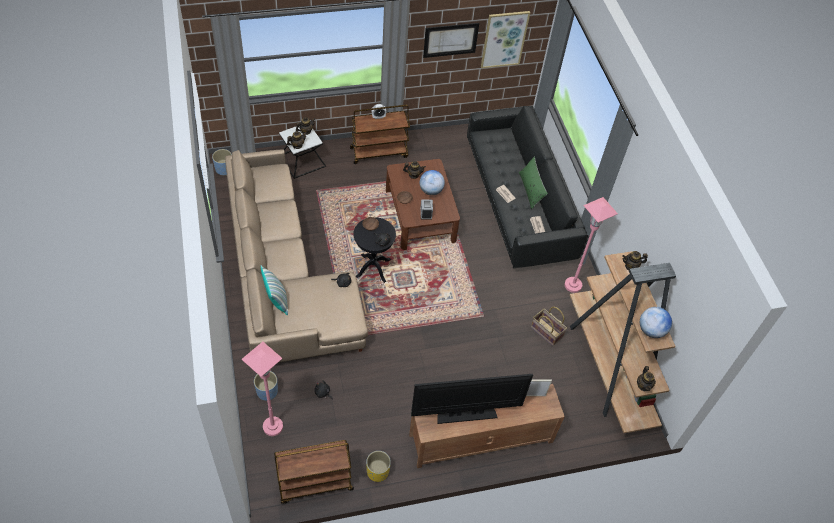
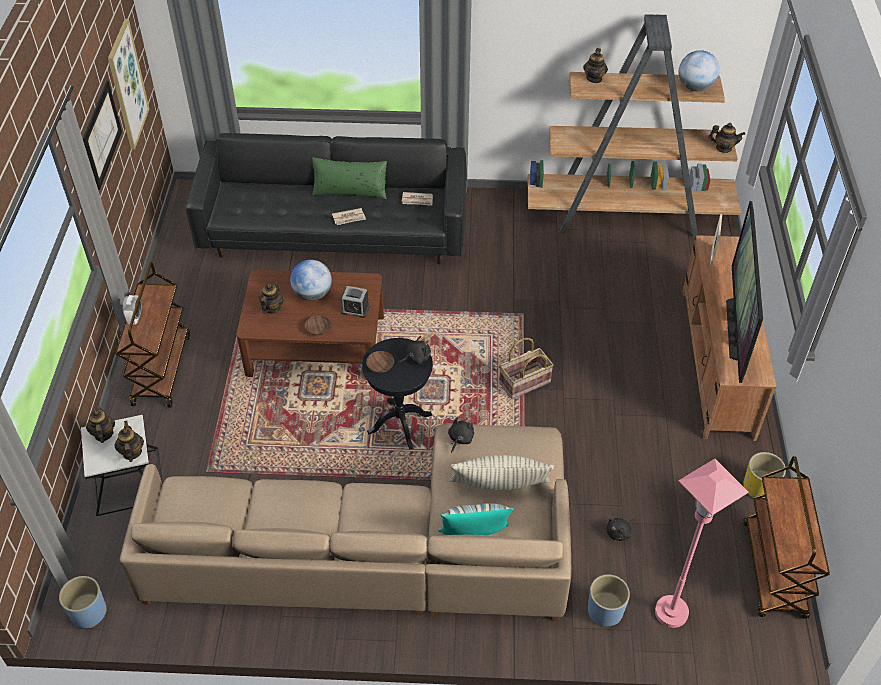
camera: 70 degrees left, 5 degrees down
basket [531,307,567,346] -> basket moved to [499,338,554,399]
pink floor lamp [564,197,618,293] -> none
none -> pillow [450,455,554,490]

